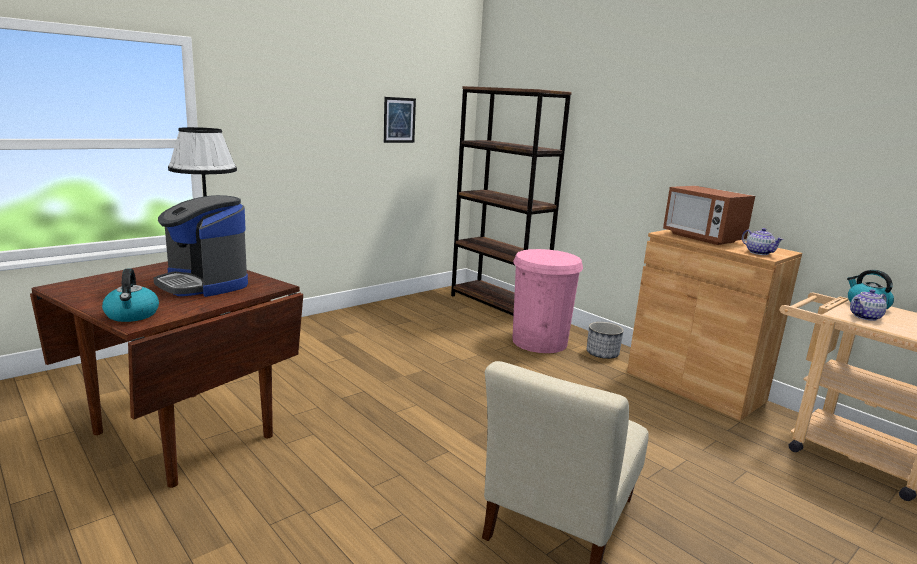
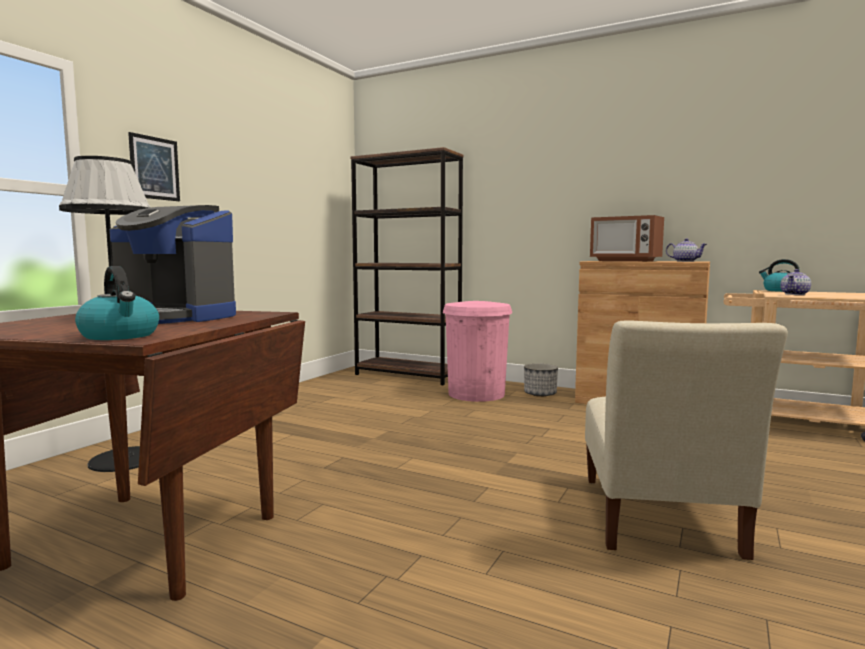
camera: 20 degrees left, 10 degrees down
picture [384,97,416,143] -> picture moved to [128,132,180,201]

